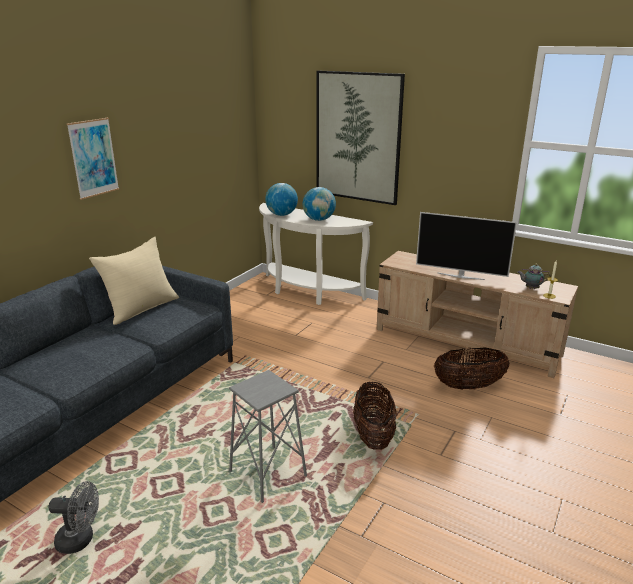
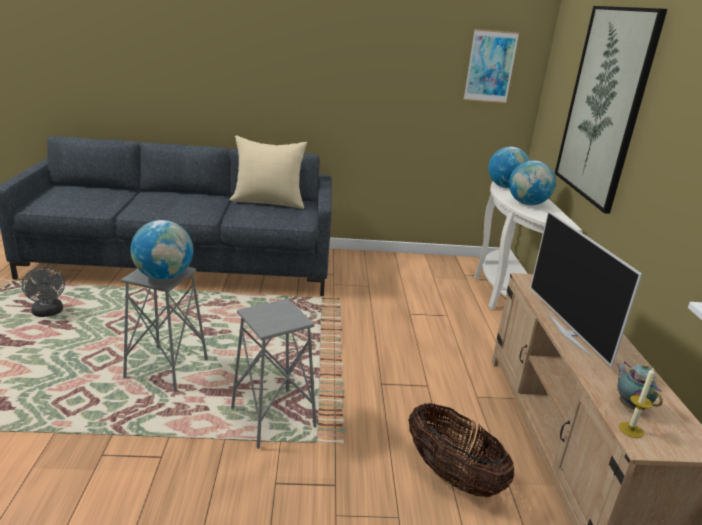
camera: 55 degrees right, 0 degrees up
picture [67,118,119,200] -> picture moved to [463,29,519,103]
basket [353,381,397,450] -> grey stool [231,299,317,449]
none -> globe [130,220,193,280]

